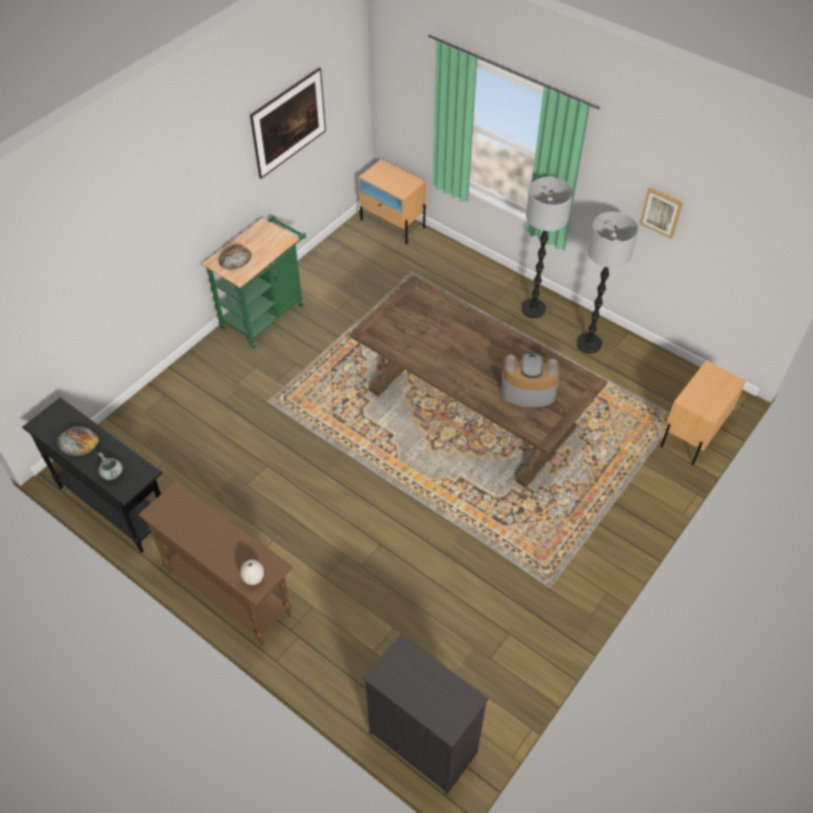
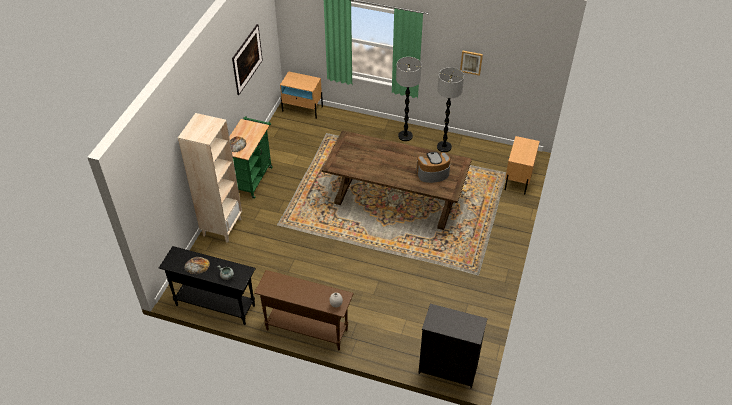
camera: 20 degrees left, 5 degrees down
none -> beige bookcase [178,113,242,243]

